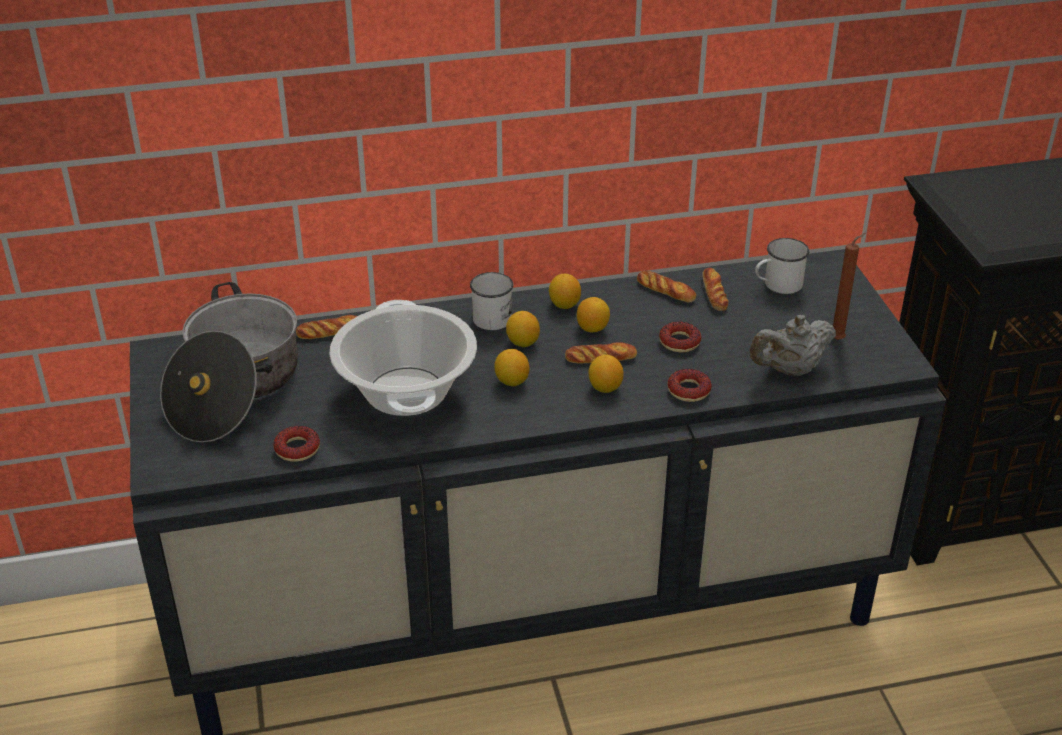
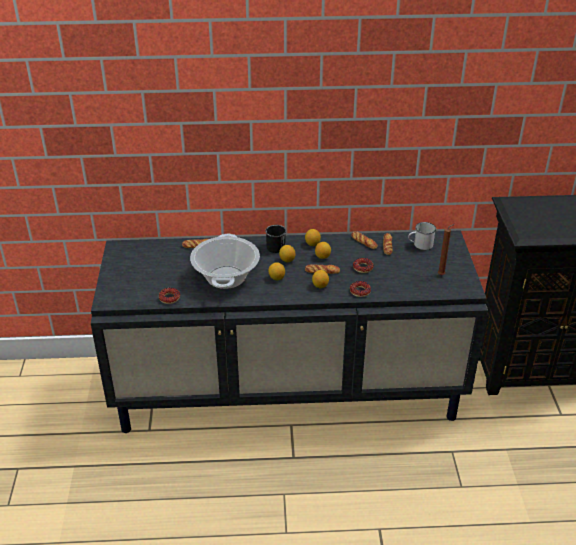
camera: 10 degrees right, 0 degrees up
cooking pot [160,282,298,443] -> none
white mug [470,272,513,330] -> black mug [265,225,286,253]
grey teapot [750,315,836,376] -> none

